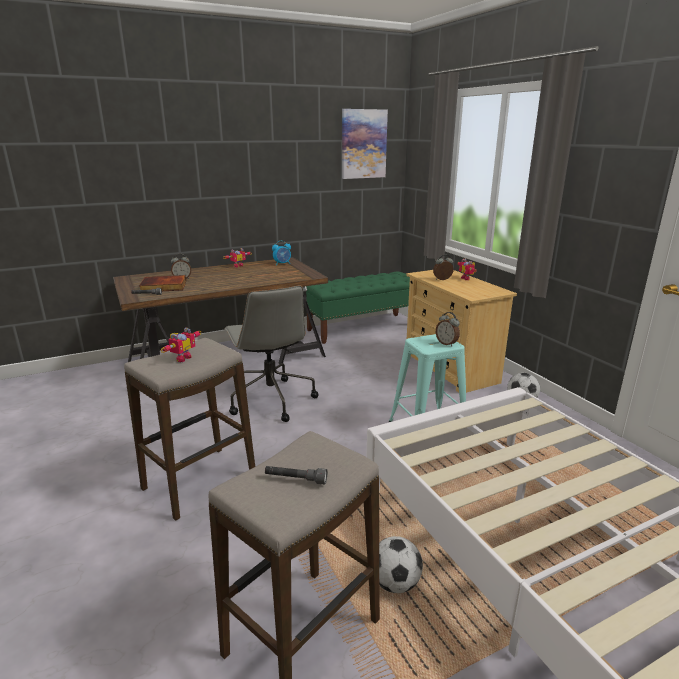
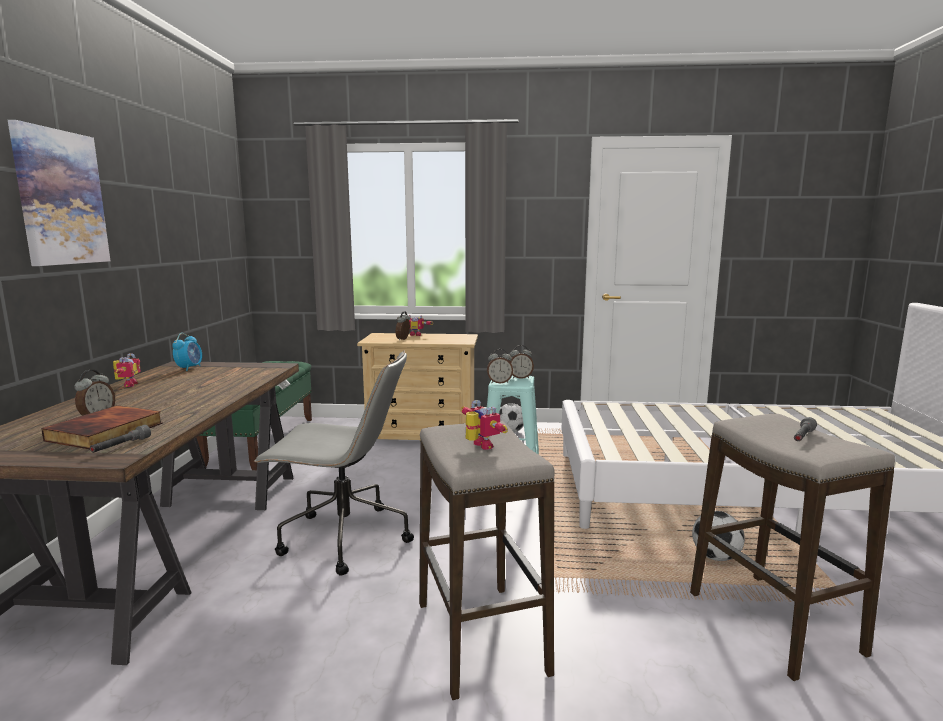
camera: 60 degrees left, 10 degrees down
picture [342,109,388,179] -> picture moved to [8,120,110,266]
none -> alarm clock [487,349,513,383]

